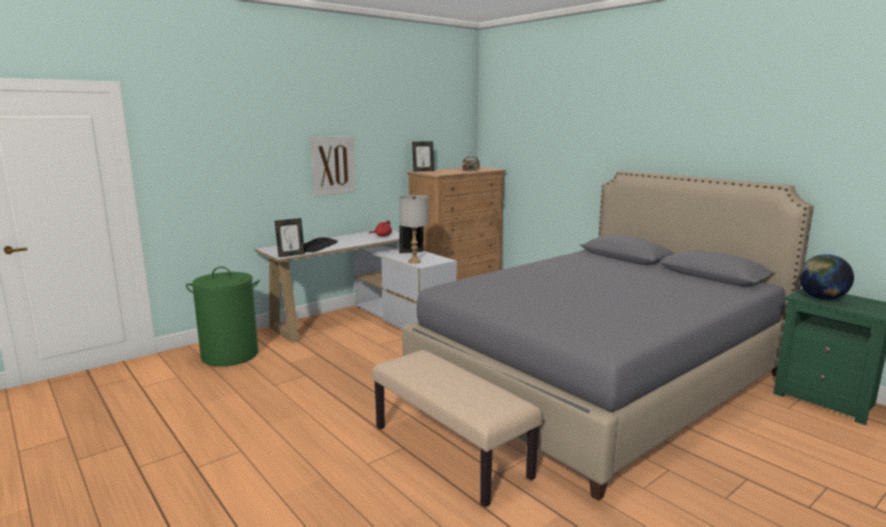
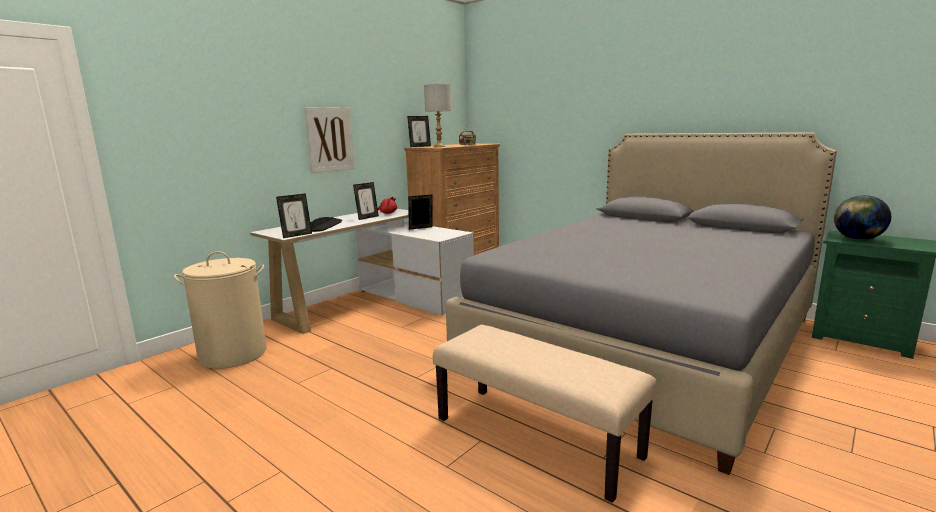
camera: 10 degrees left, 0 degrees up
green laundry basket [186,266,260,367] -> beige laundry basket [174,251,267,369]
grey table lamp [399,194,429,264] -> grey table lamp moved to [424,83,451,147]
none -> picture frame [353,182,379,220]

